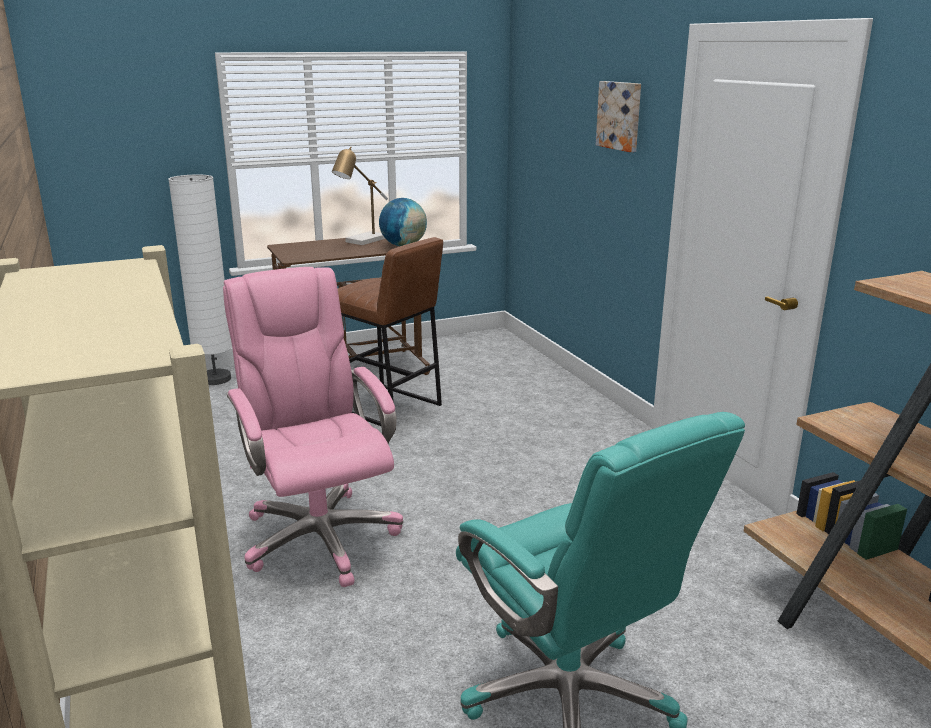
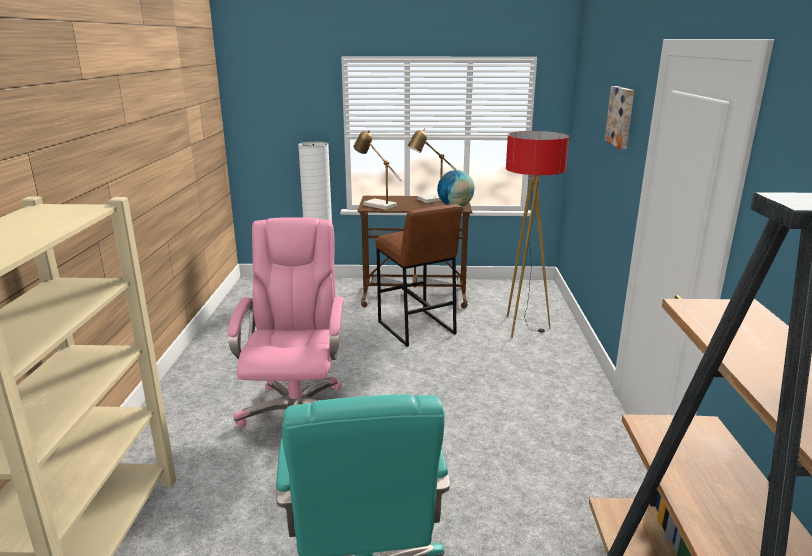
camera: 25 degrees right, 0 degrees up
none -> table lamp [353,130,402,210]
none -> floor lamp [506,131,569,338]

